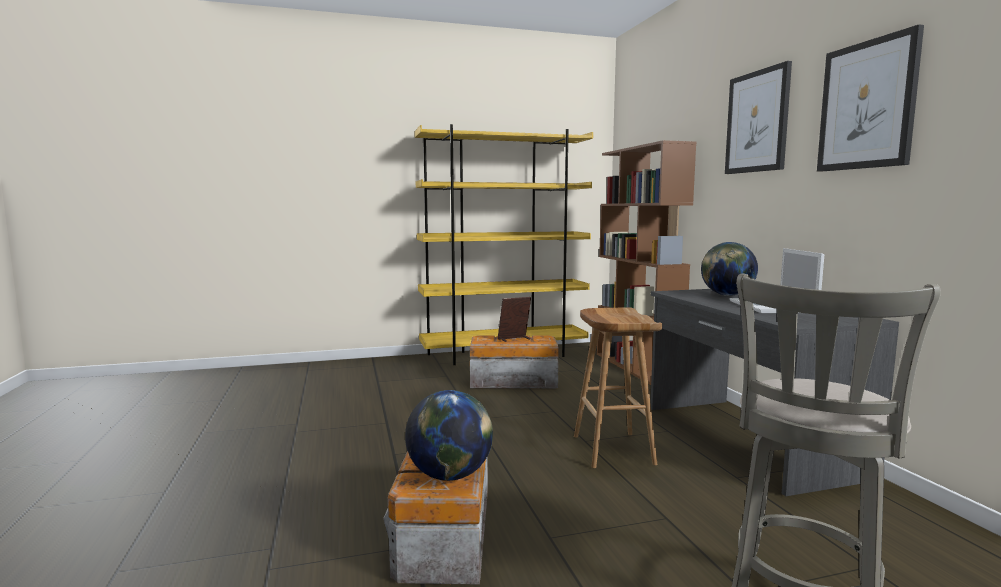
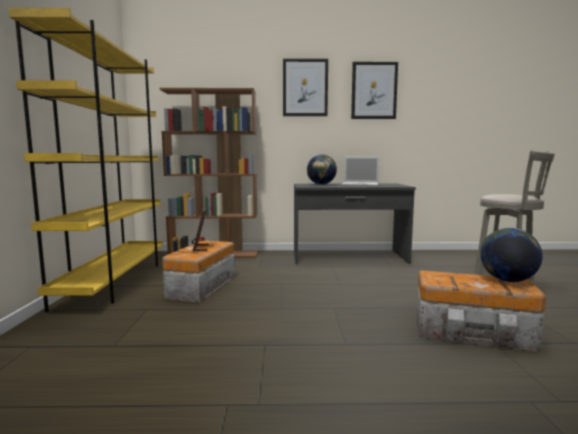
camera: 75 degrees left, 0 degrees up
brown stool [574,307,662,468] -> none

